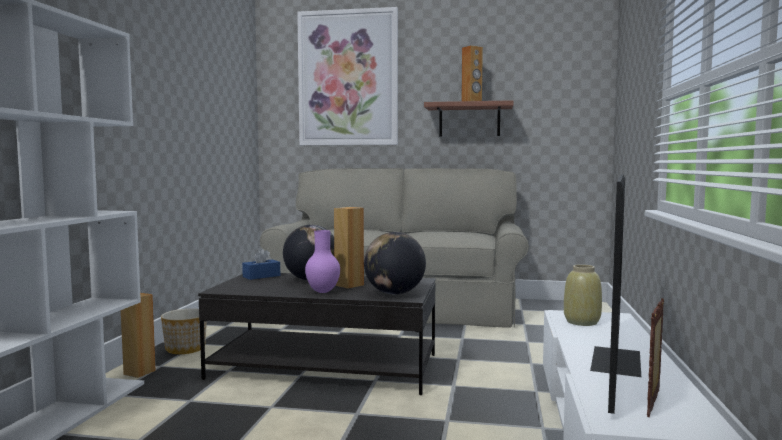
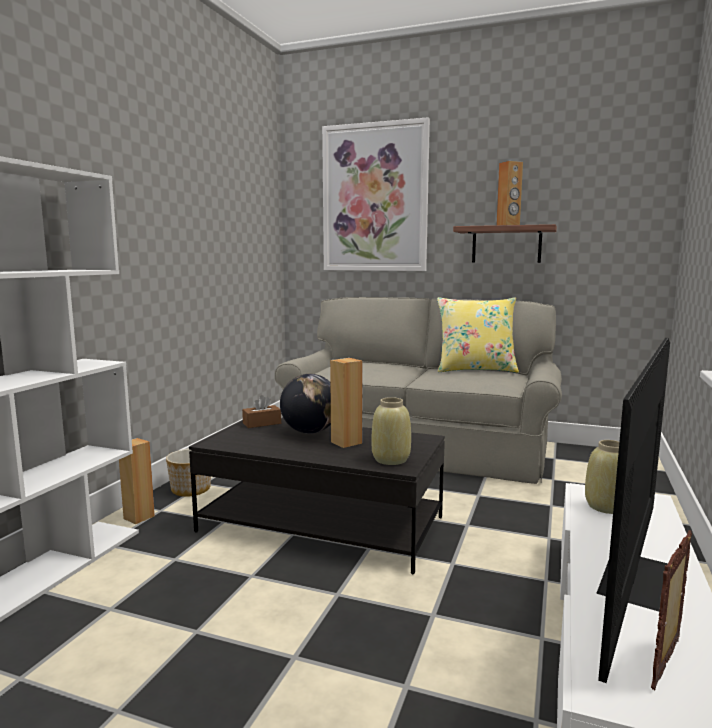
camera: 10 degrees right, 5 degrees up
blue tissue box [242,249,280,280] -> brown tissue box [242,395,281,428]
purple vase [305,230,340,293] -> none
globe [364,232,426,295] -> beige vase [371,397,411,465]
none -> yellow pillow [437,297,519,373]

